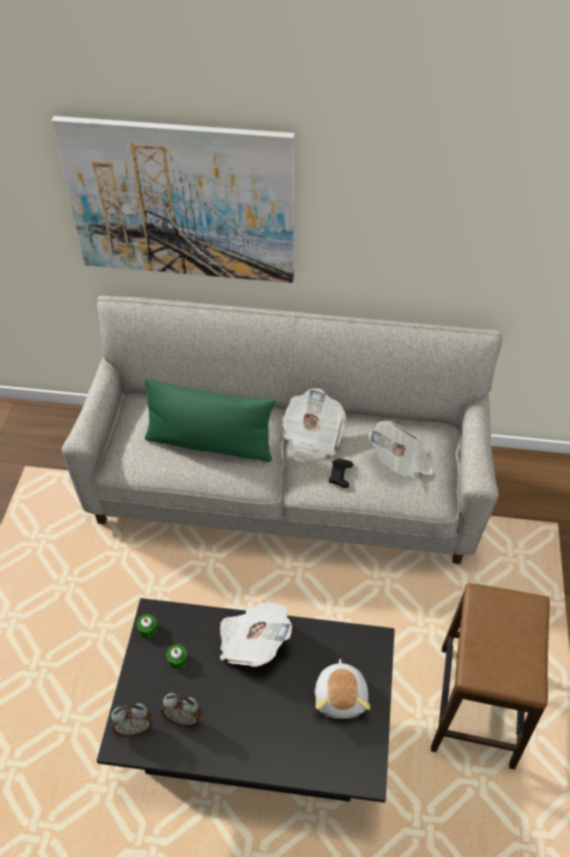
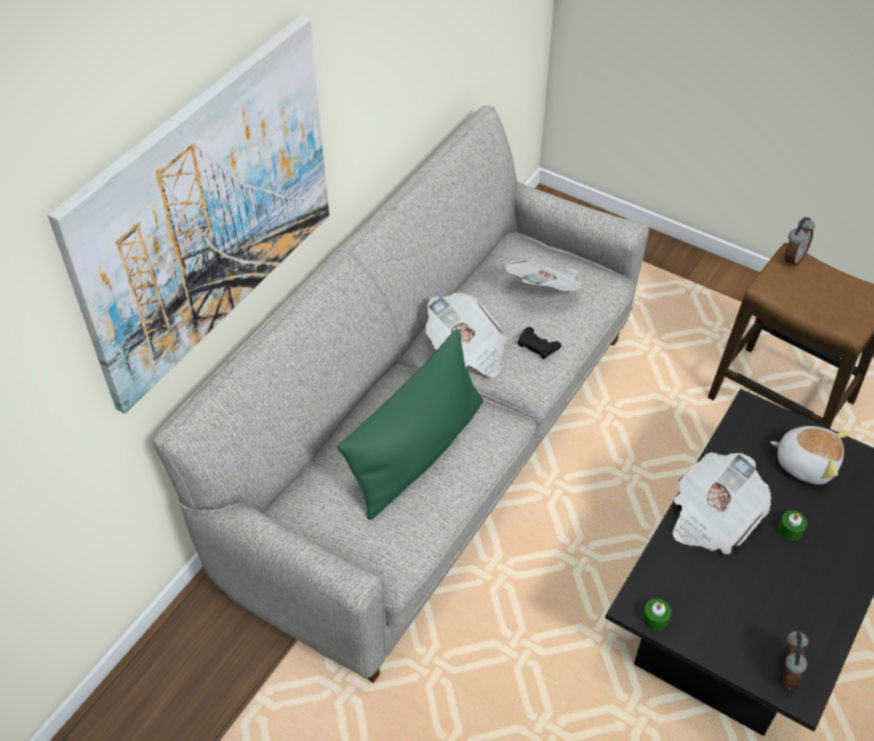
camera: 65 degrees left, 0 degrees up
alarm clock [161,693,202,727] -> alarm clock moved to [784,217,815,268]
green candle [166,644,188,669] -> green candle moved to [778,511,807,540]

